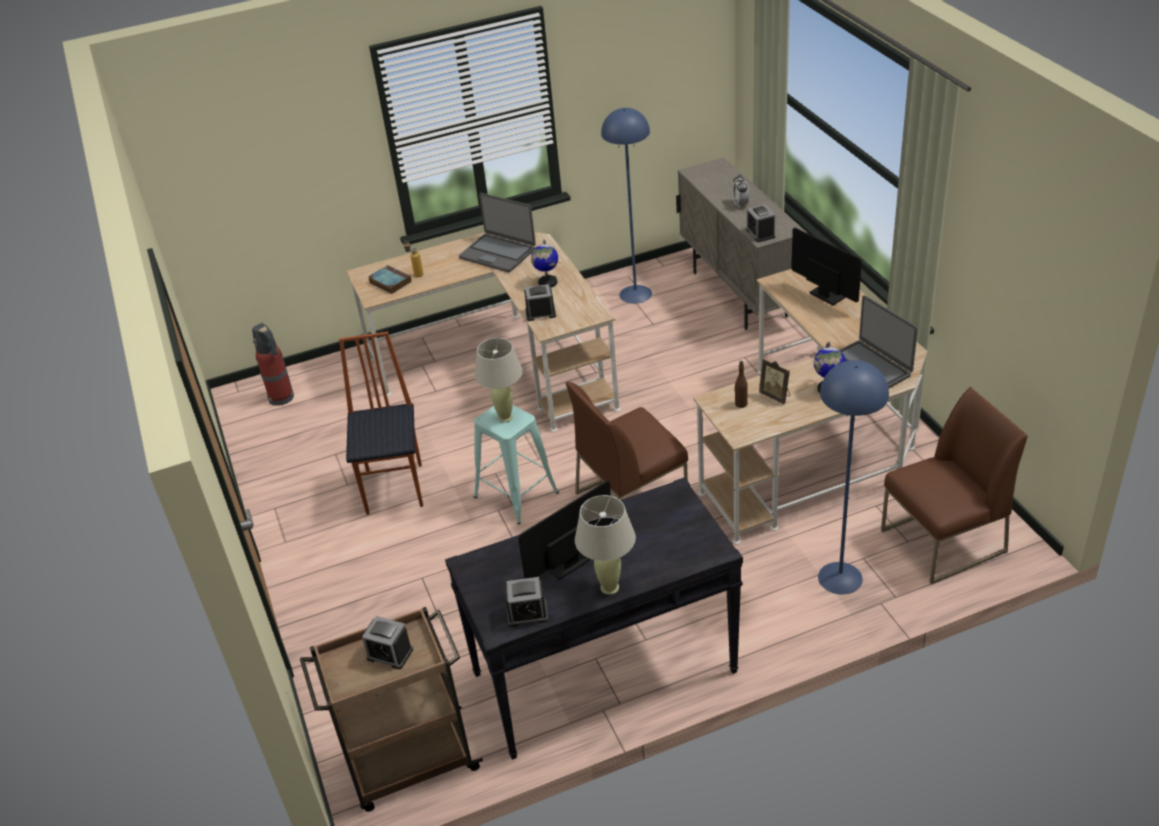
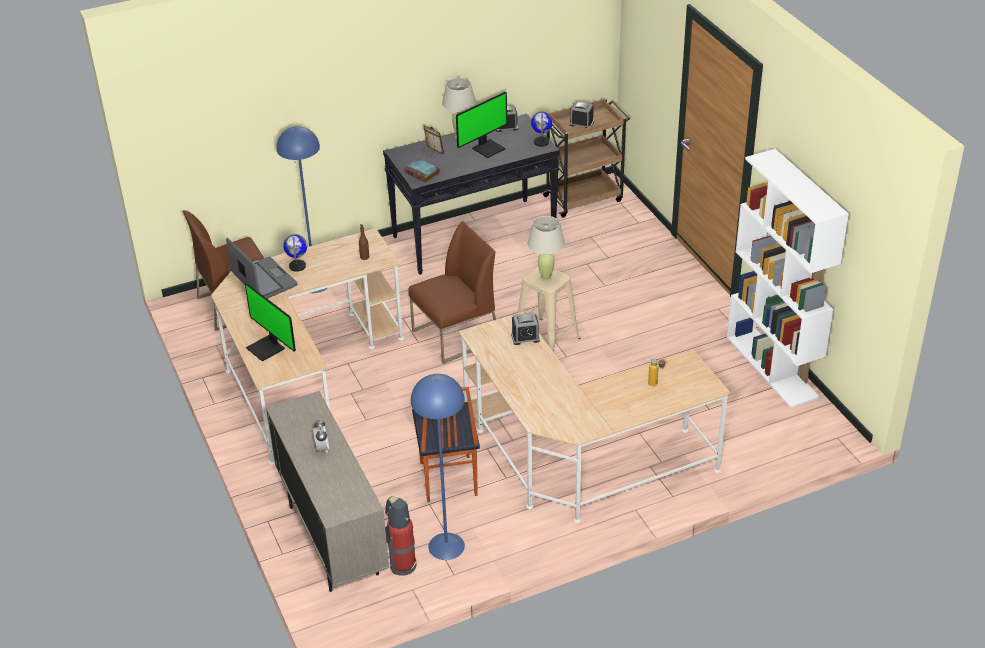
camera: 175 degrees right, 0 degrees up
fire extinguisher [252,323,294,406] -> fire extinguisher moved to [385,496,416,576]
chair [339,332,423,515] -> chair moved to [412,387,480,502]
book [368,265,411,294] -> book moved to [404,158,440,182]
laptop [459,193,536,272] -> none
turquoise stool [474,405,559,524] -> beige stool [518,266,580,352]
globe [531,240,558,287] -> globe moved to [531,112,553,147]
alarm clock [746,204,775,242] -> none
picture frame [759,359,790,404] -> picture frame moved to [423,125,444,158]
none -> white bookcase [727,149,849,408]

